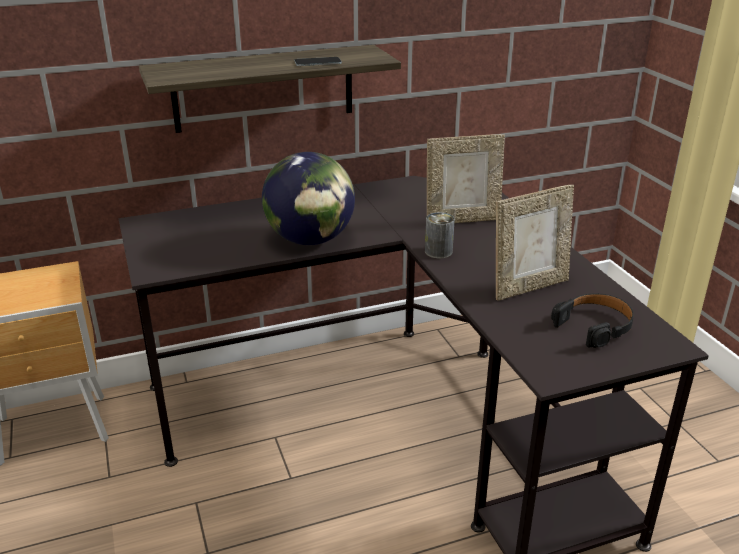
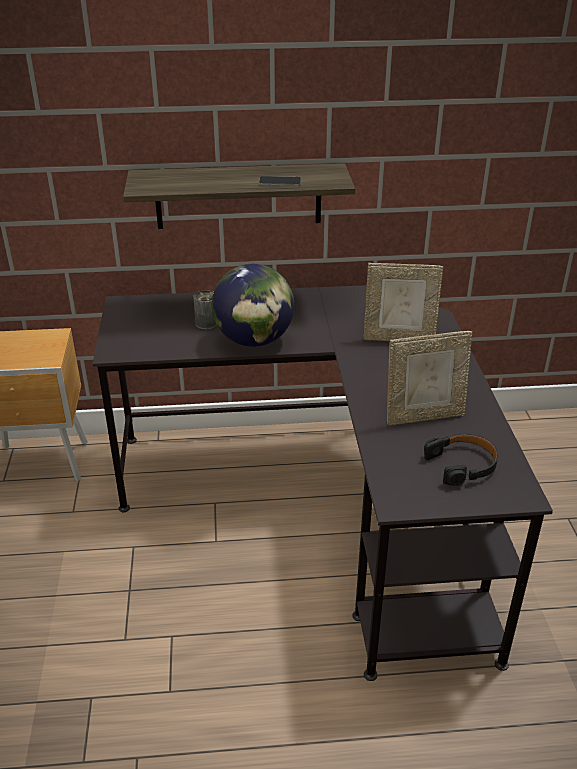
camera: 15 degrees right, 5 degrees up
can [425,212,455,258] -> can moved to [193,290,217,329]

